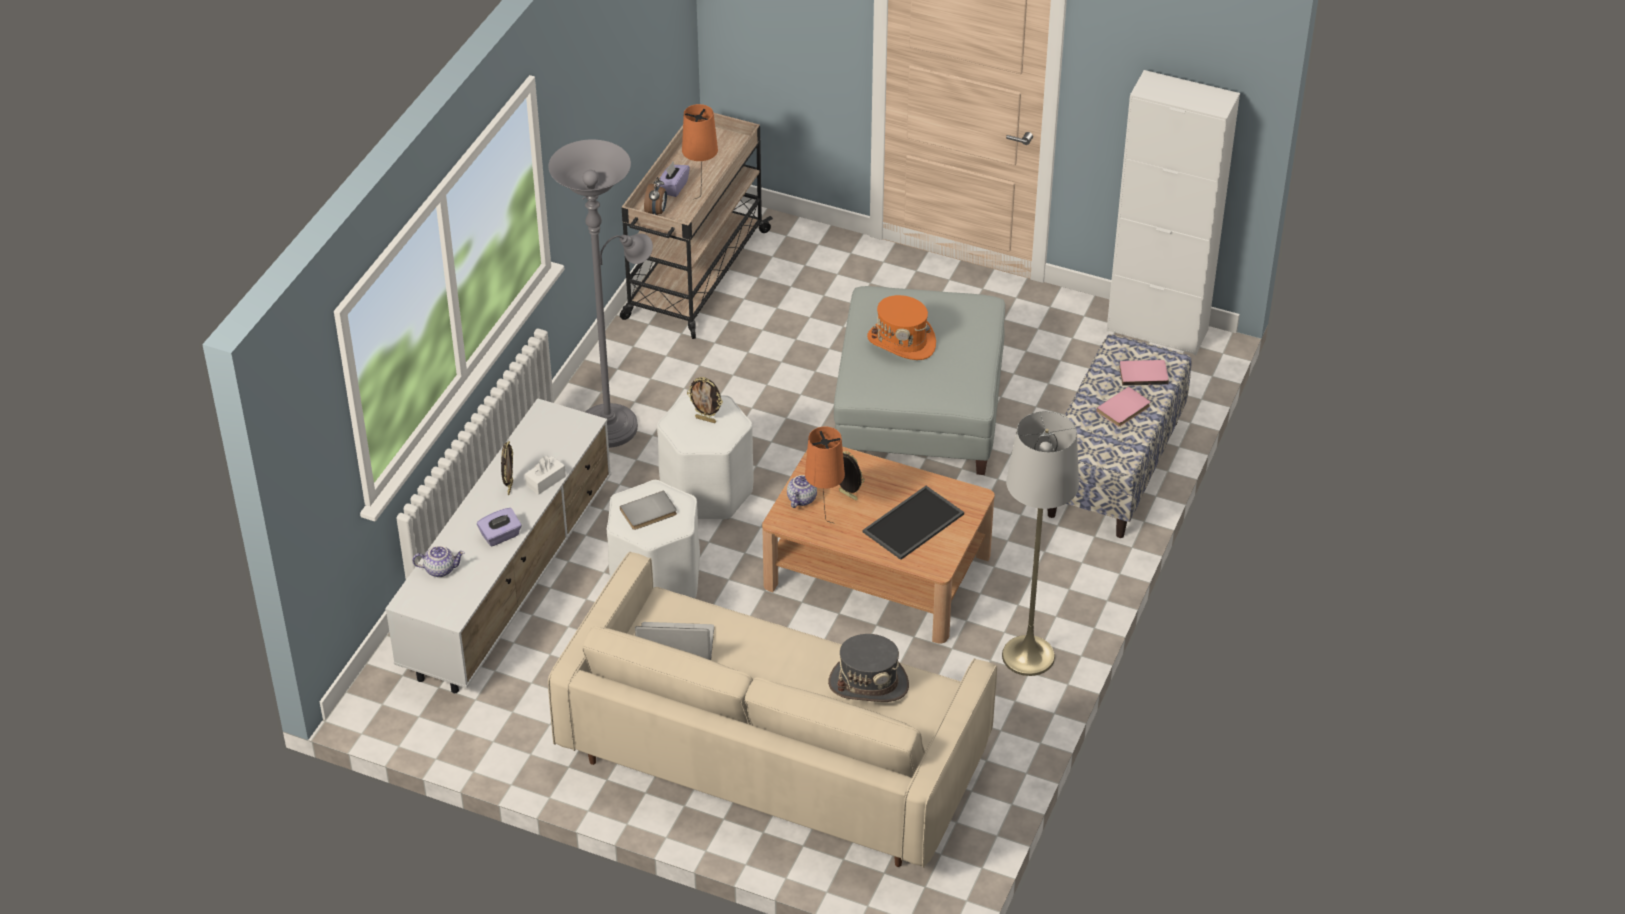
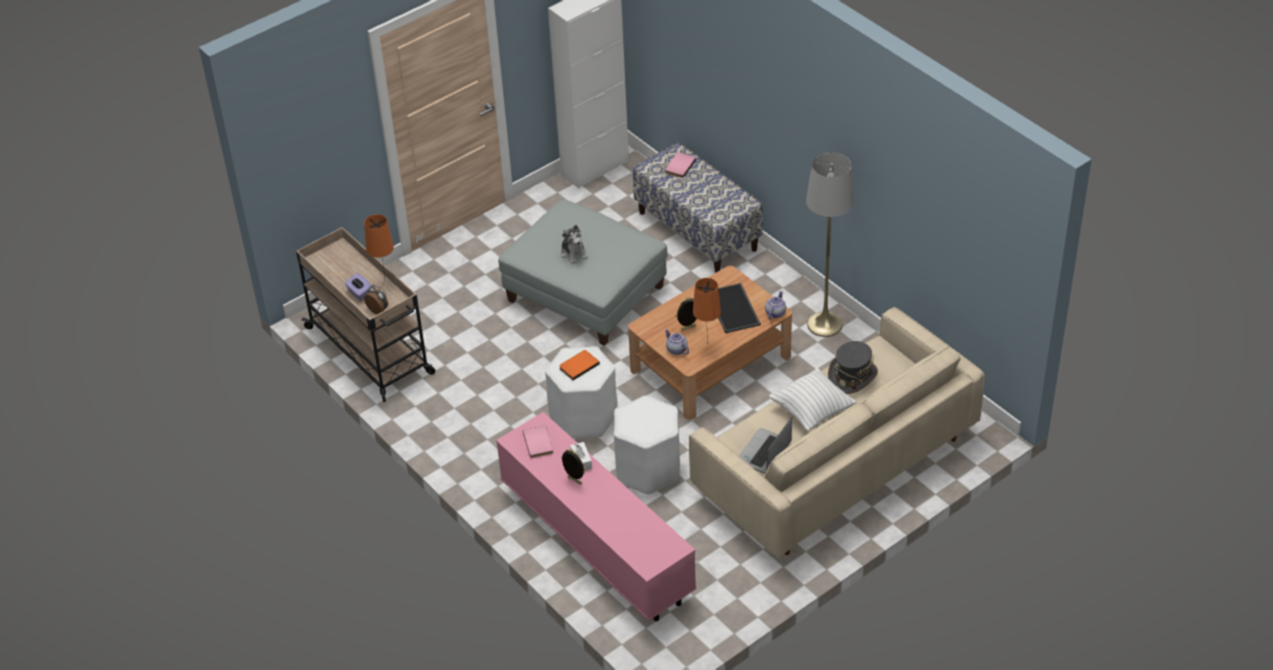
camera: 60 degrees left, 0 degrees up
white tv stand [385,398,611,693] -> pink tv stand [496,412,696,621]
teapot [412,546,465,577] -> teapot moved to [765,291,786,319]
purple tissue box [477,508,522,547] -> none
grey floor lamp [548,140,653,448] -> none
grey book [620,490,677,530] -> none
picture frame [687,377,723,423] -> orange book [559,350,600,380]
orange hat [867,295,936,360] -> plush toy [561,225,588,264]
pink book [1096,387,1150,427] -> pink book moved to [523,426,553,458]
none -> white pillow [769,368,856,431]

